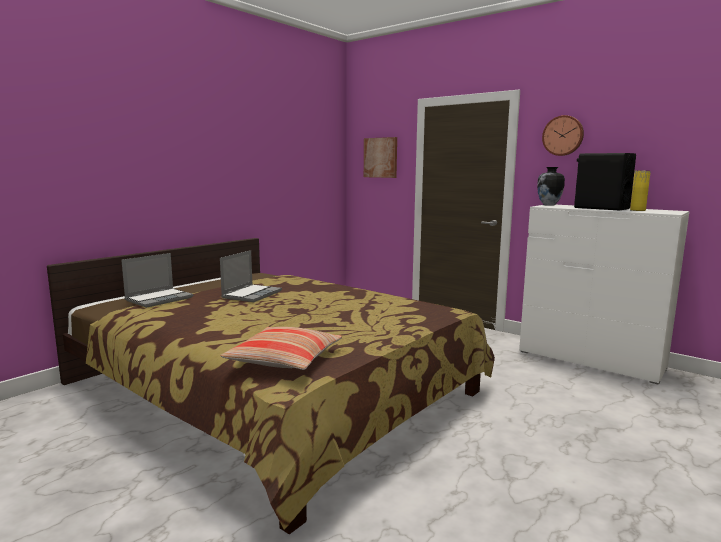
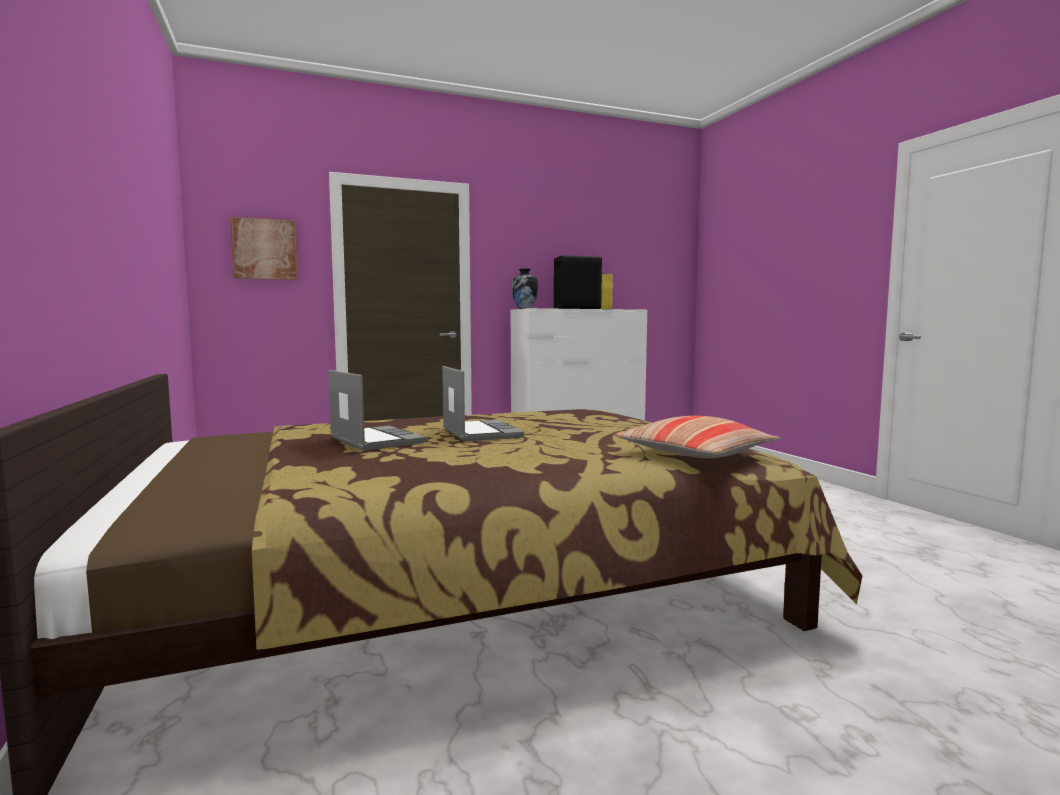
camera: 60 degrees left, 5 degrees down
laptop [121,253,193,308] -> laptop moved to [442,366,524,442]
wall clock [542,115,584,156] -> none

